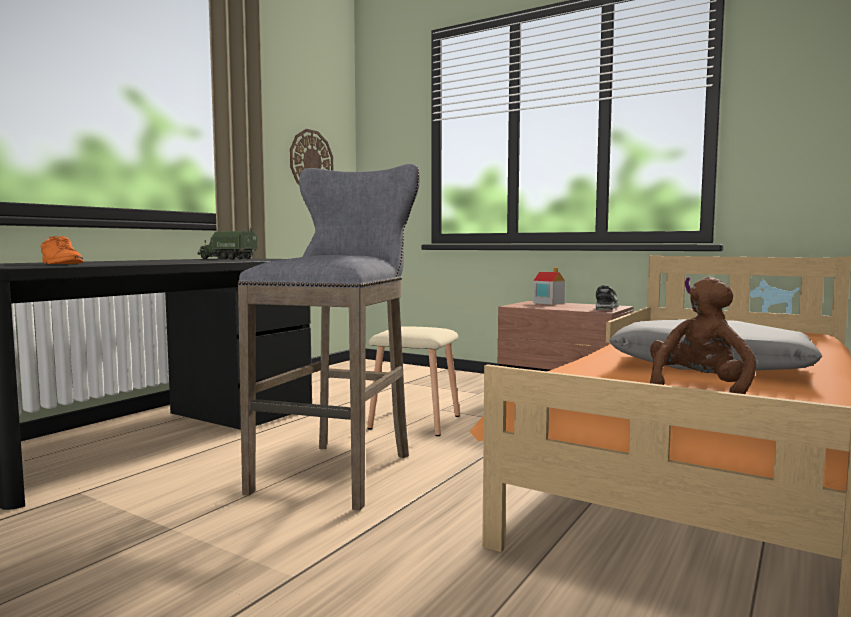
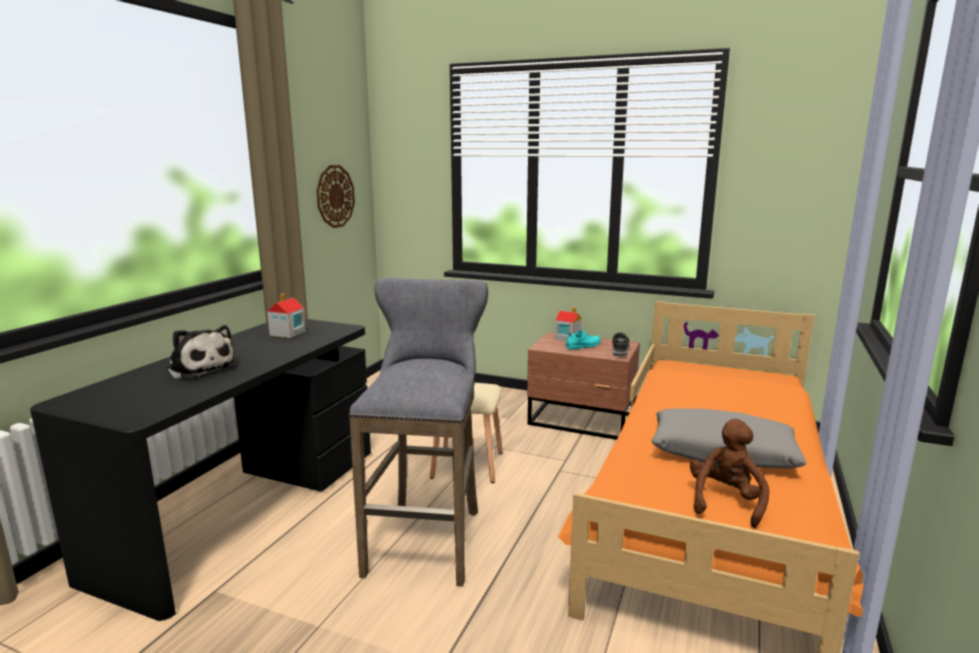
camera: 10 degrees left, 10 degrees up
orange shoe [41,236,83,264] -> none
toy truck [197,227,258,260] -> toy house [267,293,306,338]
none -> plush toy [166,325,236,379]
none -> turquoise shoe [565,330,601,349]

